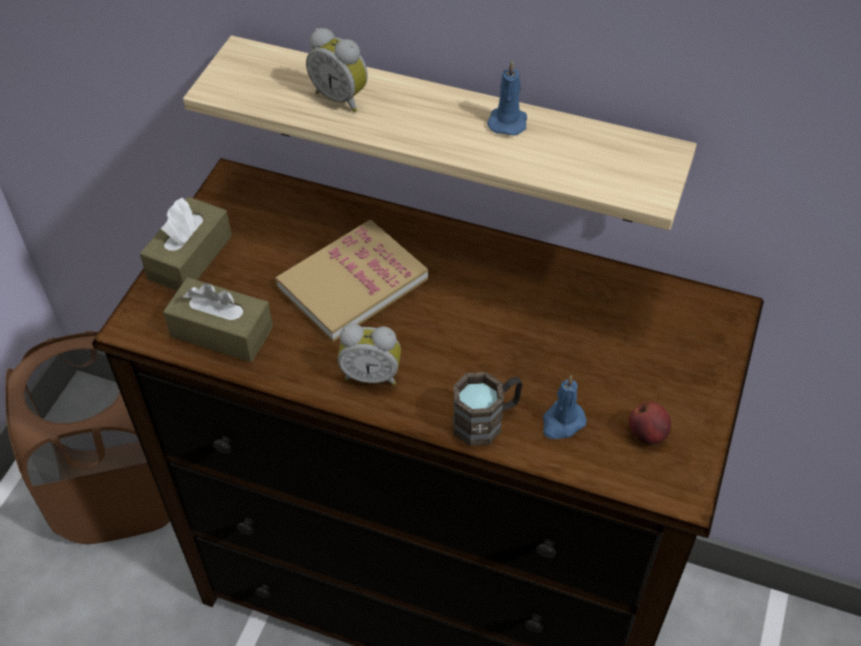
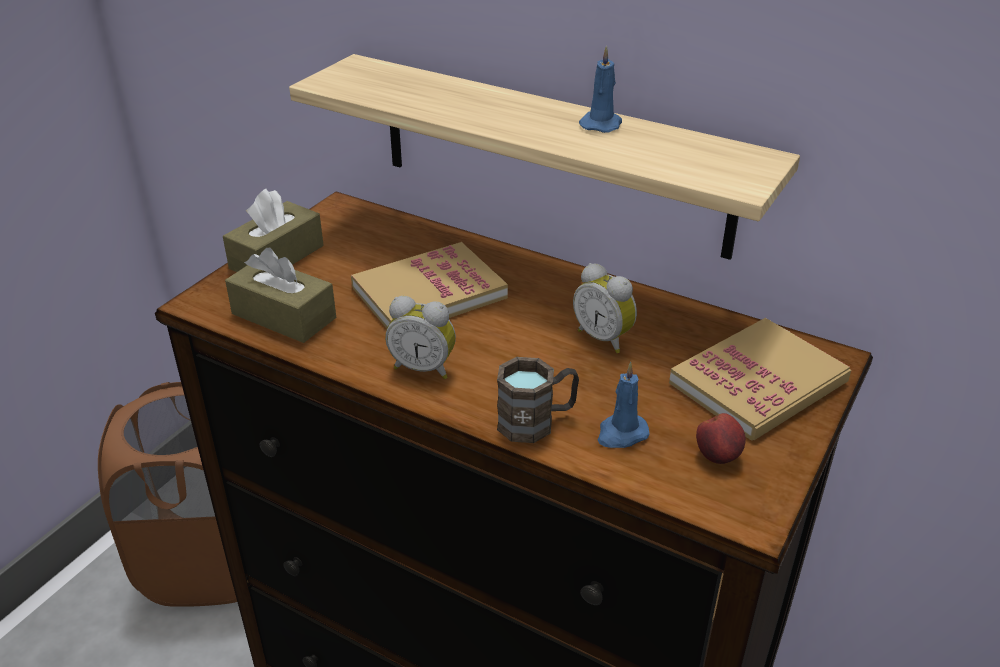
camera: 10 degrees right, 15 degrees down
alarm clock [306,28,368,112] -> alarm clock moved to [573,263,637,353]
none -> book [669,318,851,441]

